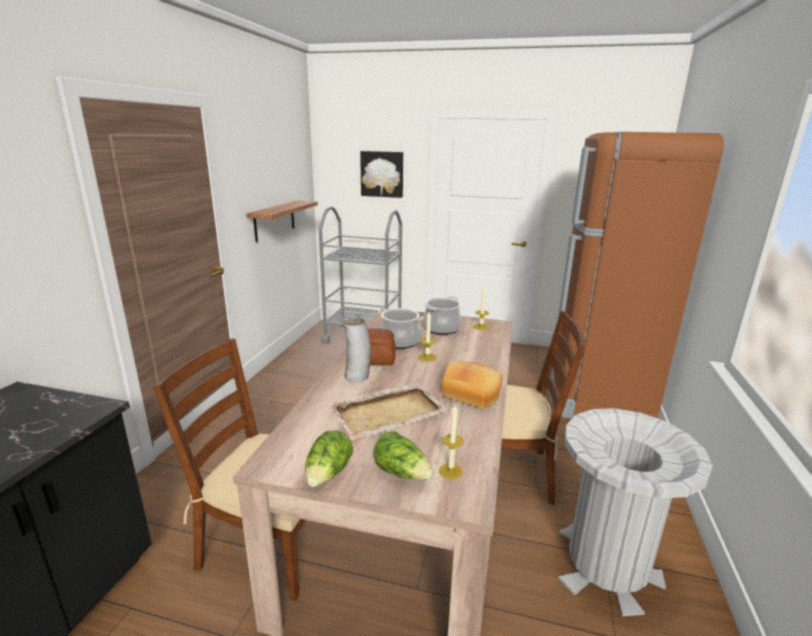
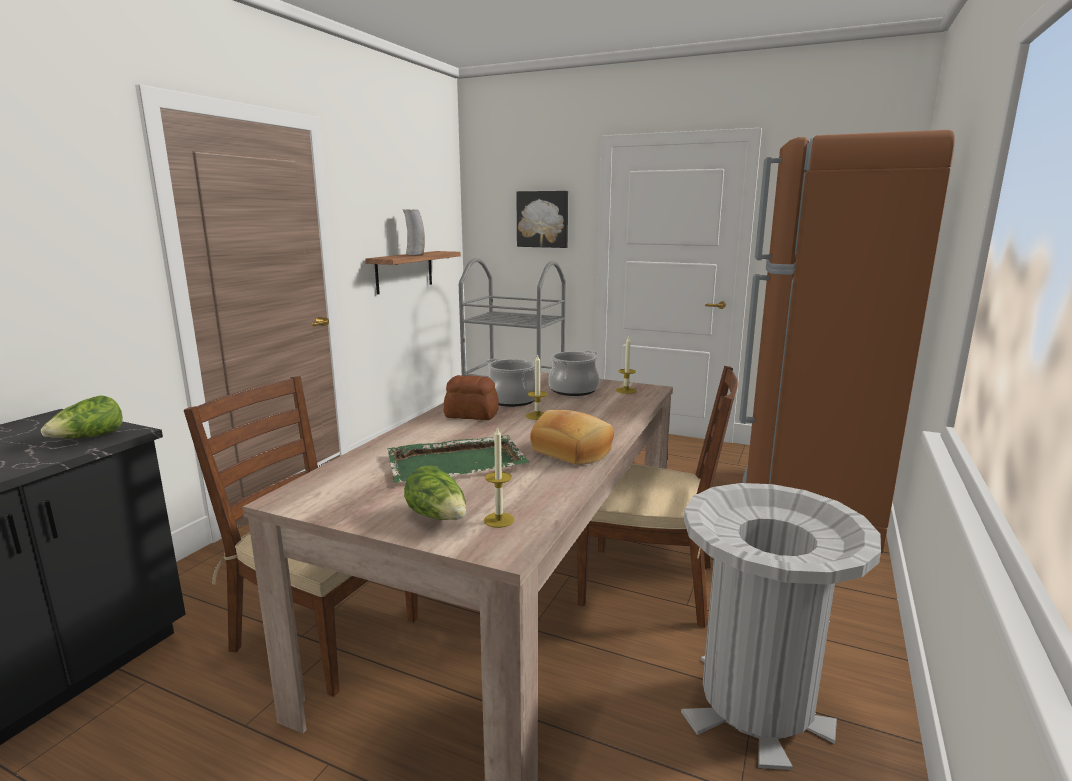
camera: 10 degrees right, 5 degrees down
lettuce [305,430,353,487] -> lettuce moved to [41,395,123,438]
beige tray [329,382,448,440] -> green tray [387,435,529,483]
vase [342,318,371,382] -> vase moved to [403,209,425,255]

